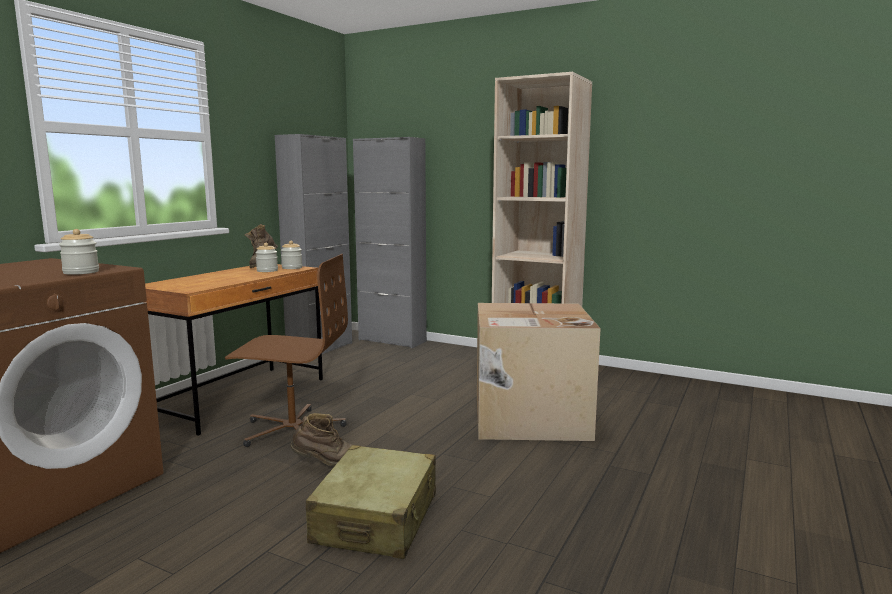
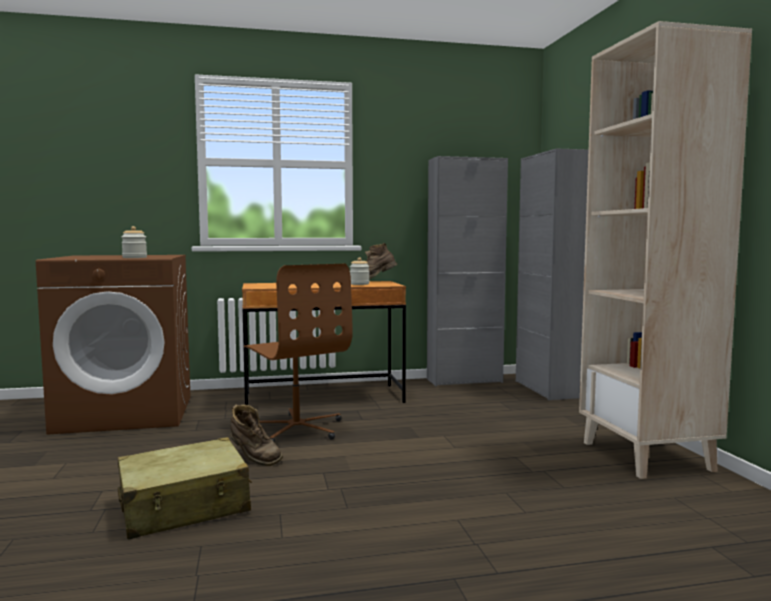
camera: 50 degrees right, 5 degrees down
jar [281,241,302,269] -> none
cardboard box [477,303,601,441] -> none

